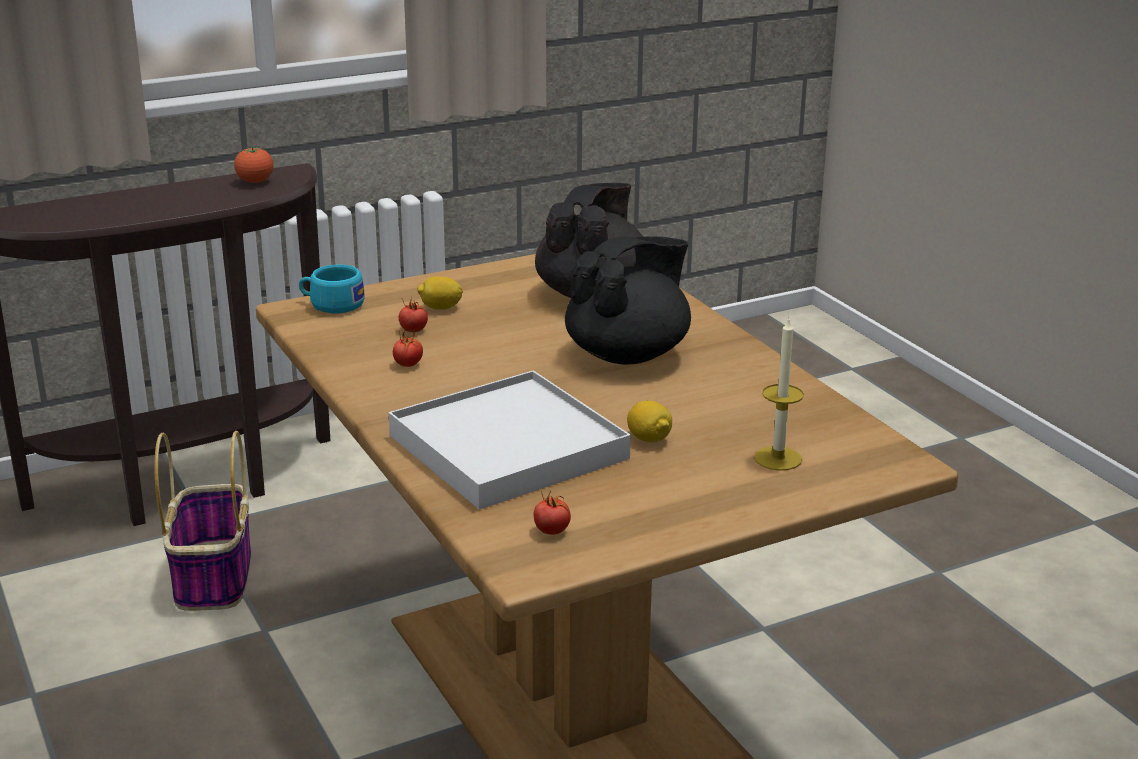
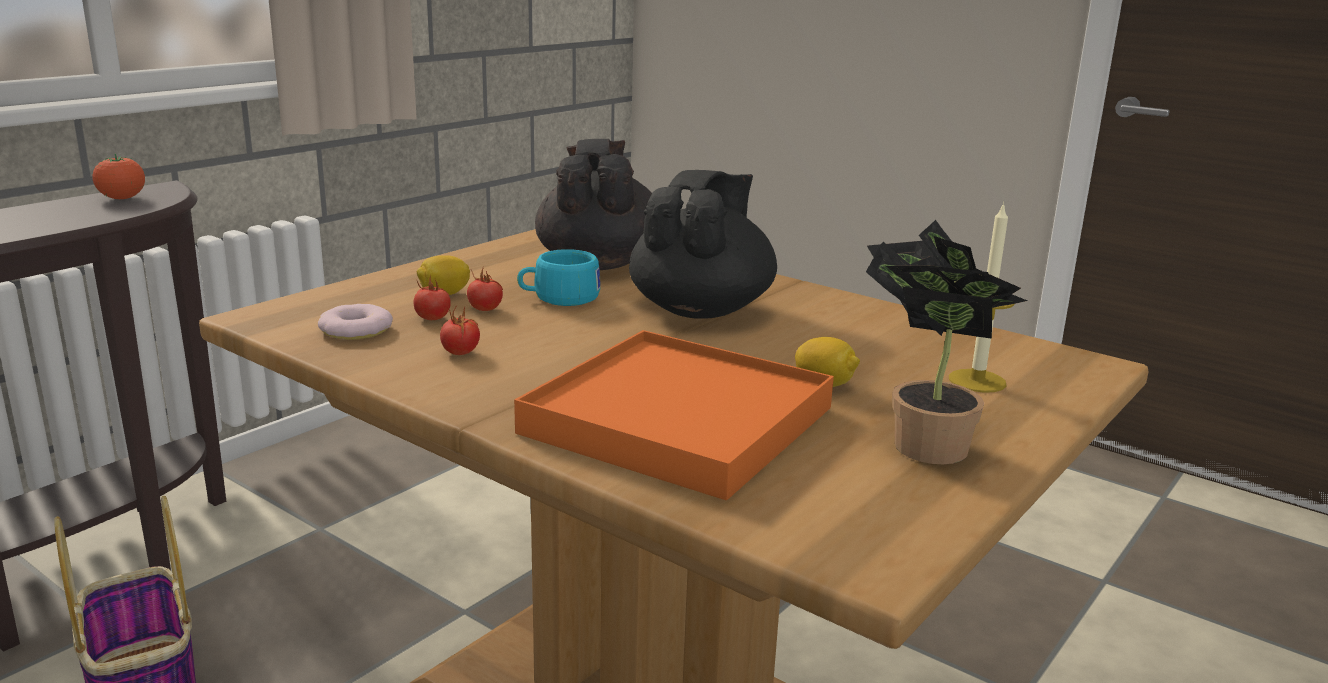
camera: 25 degrees left, 5 degrees down
turquoise cup [299,264,365,314] -> turquoise cup moved to [517,249,600,306]
white tray [389,371,631,510] -> orange tray [514,330,834,500]
tomato [534,490,571,535] -> tomato moved to [467,268,503,311]
none -> donut [318,304,393,340]
none -> potted plant [866,220,1028,464]

